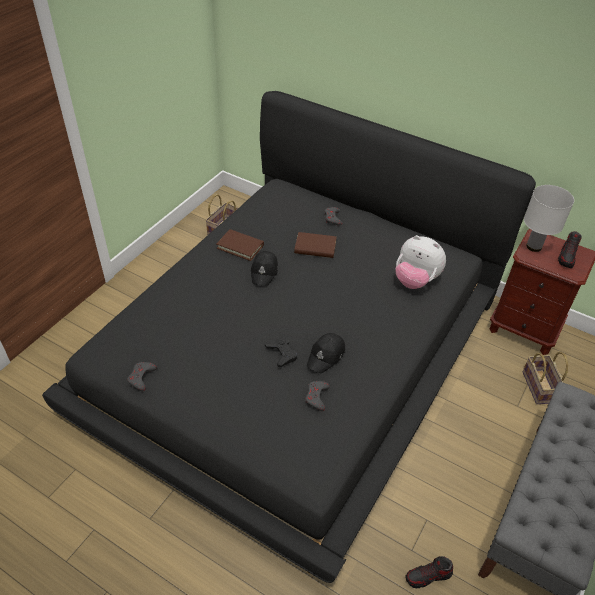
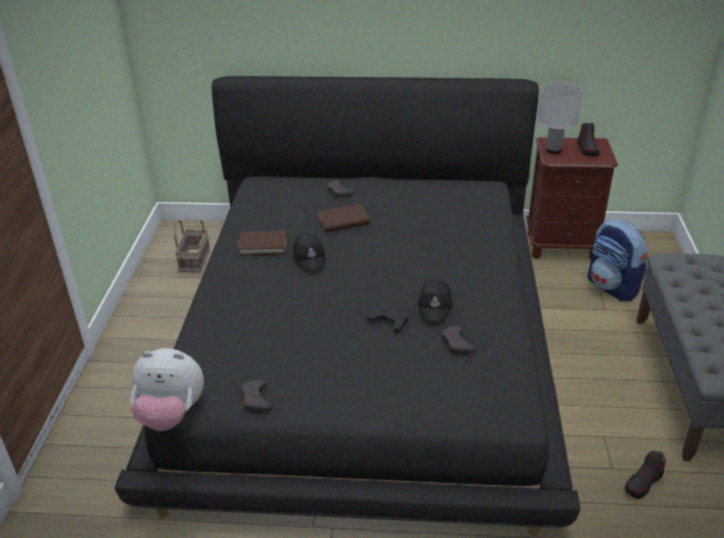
camera: 25 degrees left, 10 degrees down
plush toy [395,235,446,289] -> plush toy moved to [130,348,204,431]
basket [522,352,568,404] -> backpack [588,220,648,302]

